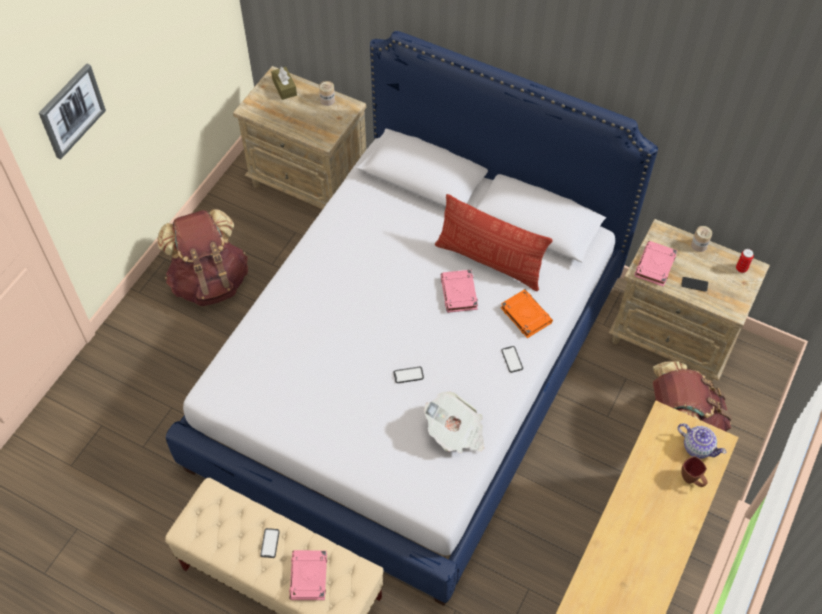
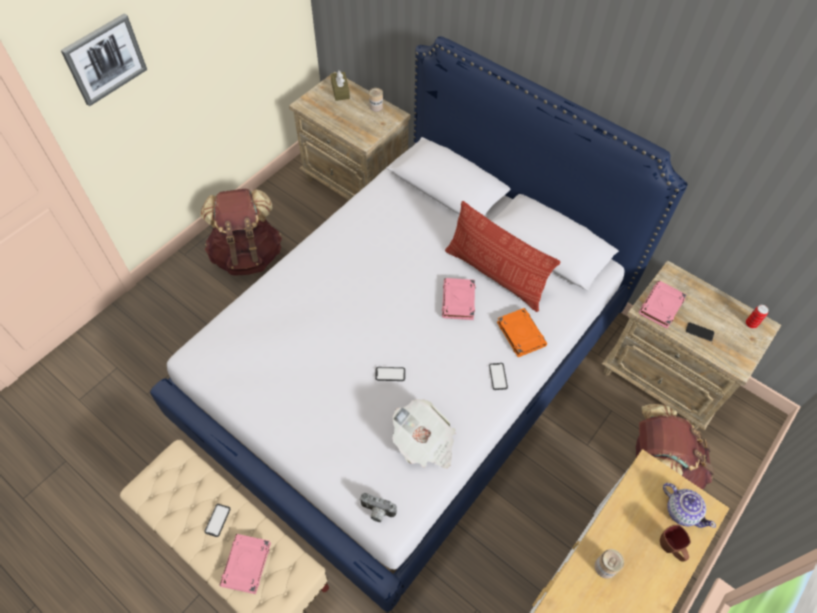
camera: 10 degrees right, 0 degrees up
can [691,226,712,252] -> can moved to [595,549,624,579]
none -> camera [359,493,397,522]

